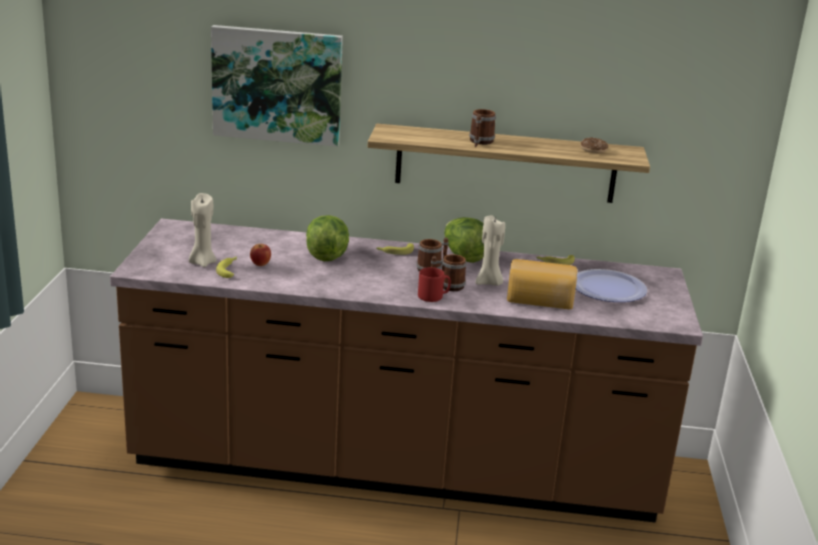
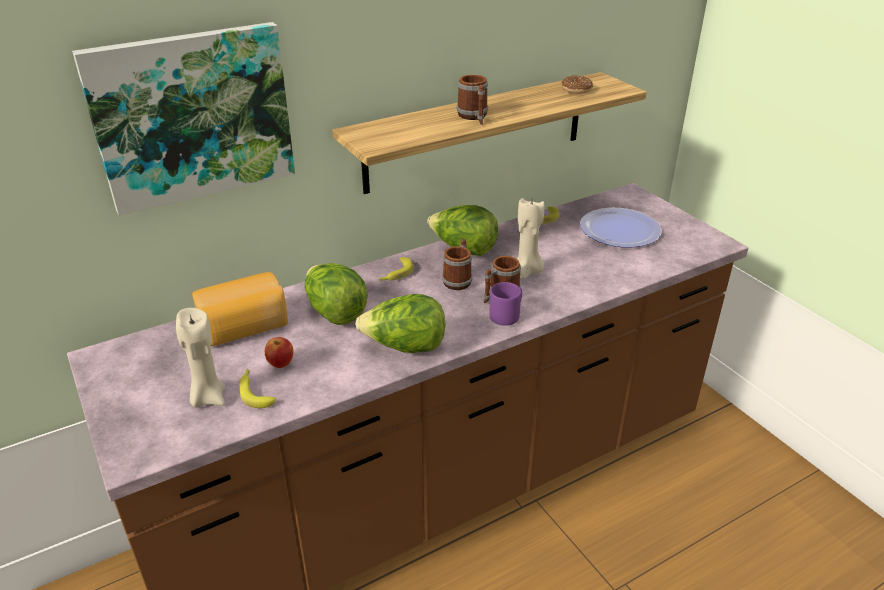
camera: 35 degrees left, 10 degrees up
red mug [418,267,451,302] -> purple mug [489,282,522,326]
bread [507,259,577,309] -> bread moved to [192,272,288,346]
none -> lettuce [355,294,446,353]

